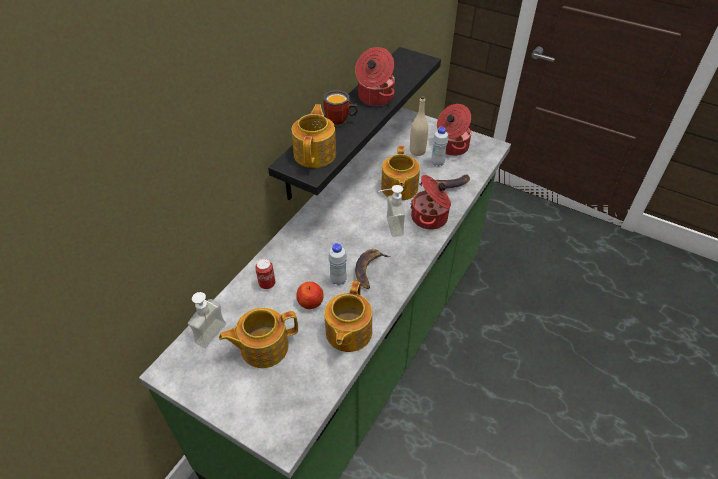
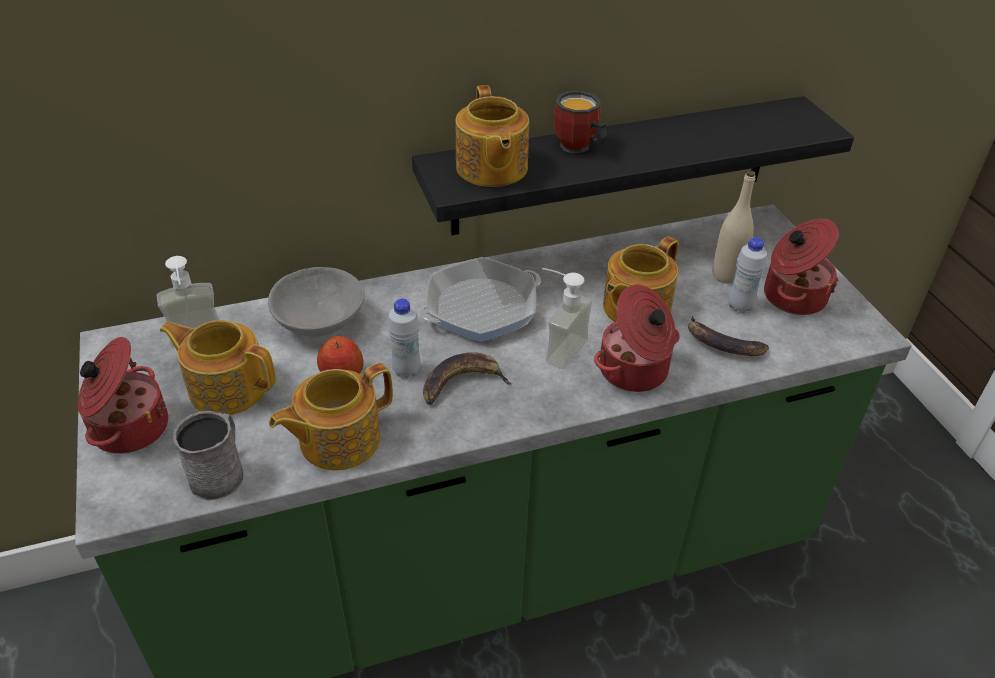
camera: 40 degrees right, 5 degrees down
can [255,259,275,289] -> grey bowl [268,267,365,337]
teapot [292,104,336,168] -> teapot turned 120 degrees clockwise [455,85,529,187]
cooking pot [355,47,395,106] -> cooking pot moved to [78,337,168,454]
none -> grey mug [173,411,243,501]
none -> frying pan [419,257,541,342]

